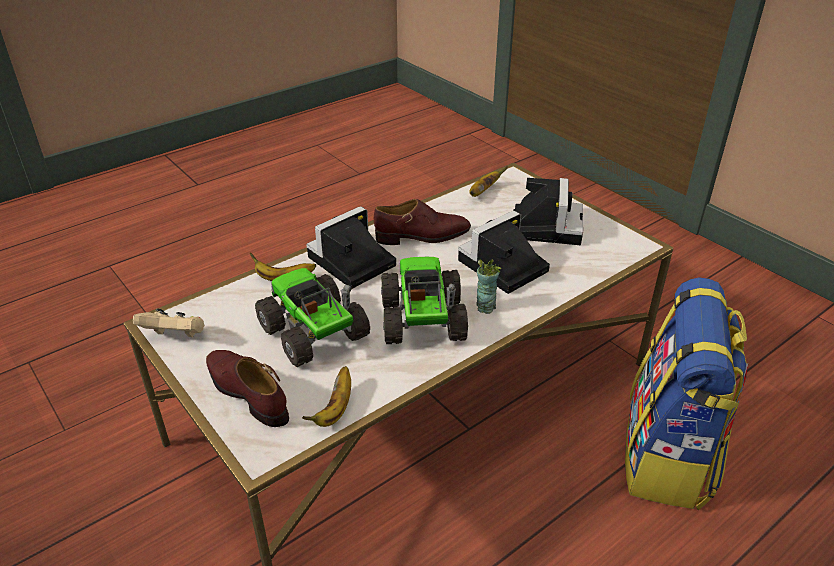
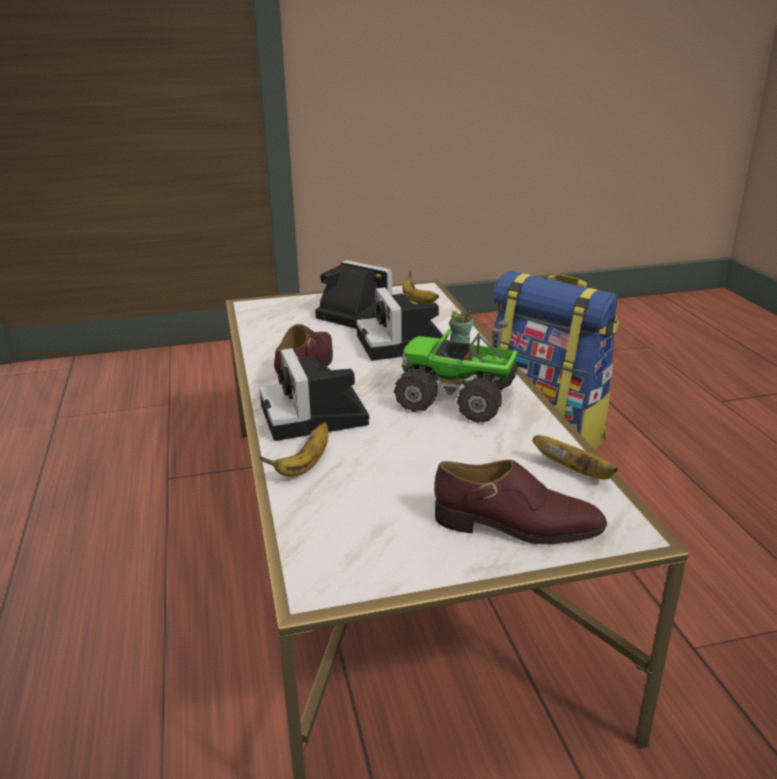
camera: 65 degrees left, 10 degrees down
beige game controller [133,309,205,337] -> none
brown shoe [206,350,289,427] -> brown shoe turned 150 degrees counterclockwise [434,460,607,545]
toy truck [255,268,370,367] -> none
banana [470,166,508,197] -> banana moved to [402,271,439,303]

